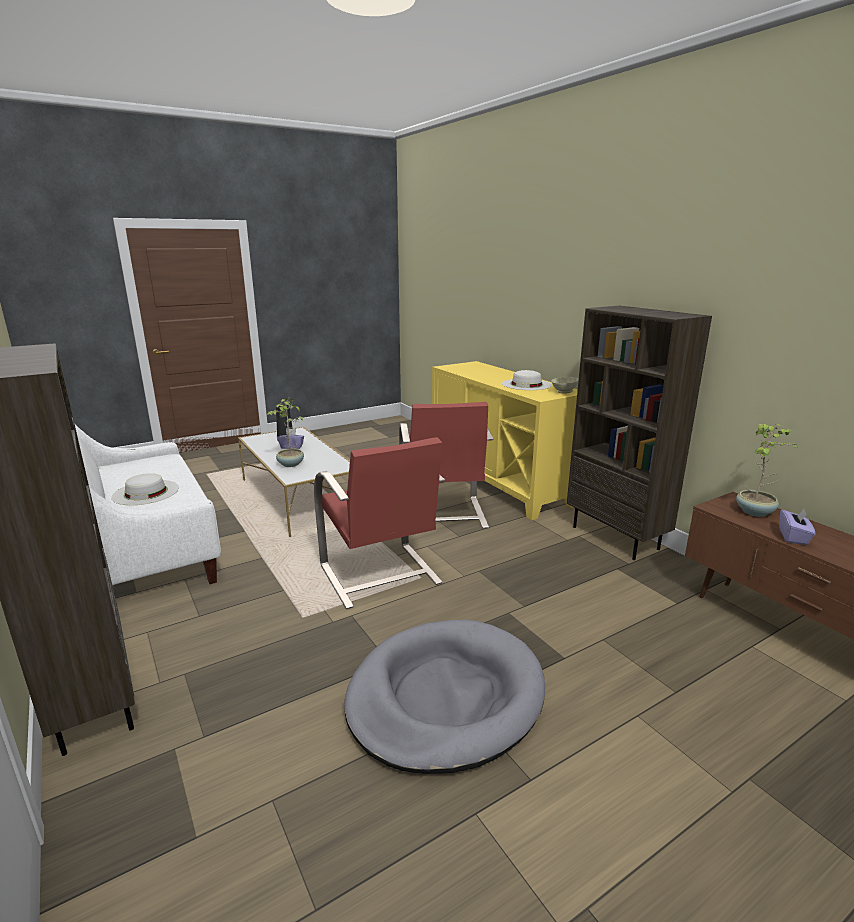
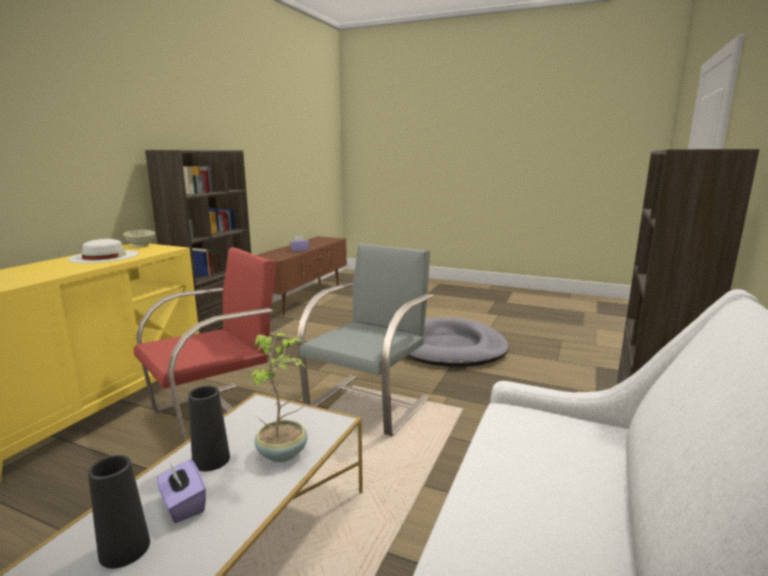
camera: 125 degrees left, 5 degrees down
white hat [111,473,179,505] -> none
red armchair [314,437,445,609] -> grey armchair [297,243,433,436]
potted plant [736,424,798,517] -> none
none -> black vase [188,386,230,471]

